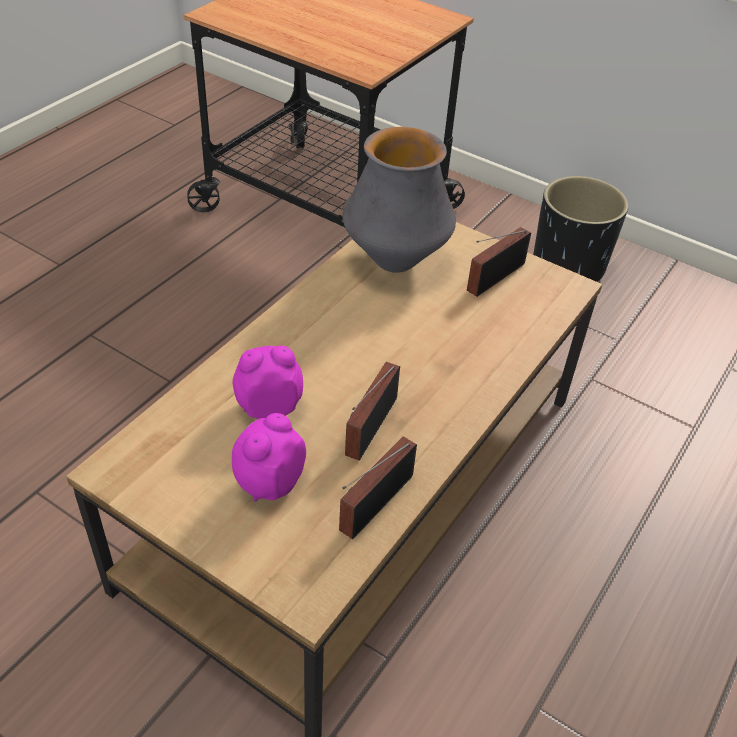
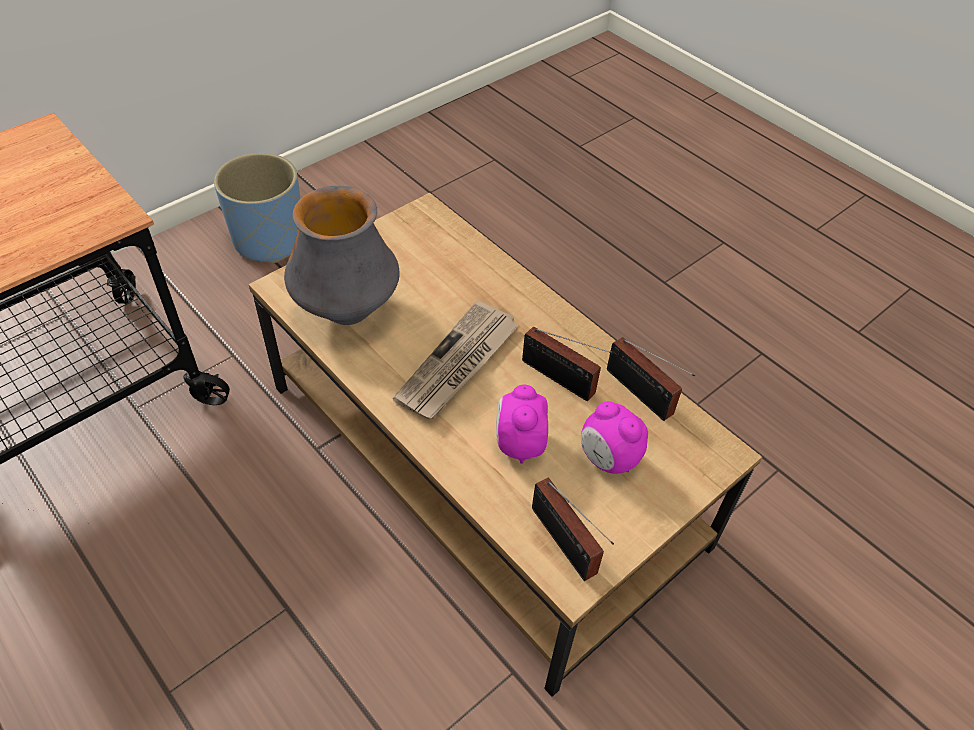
camera: 75 degrees left, 5 degrees up
radio [467,227,531,297] -> radio moved to [532,478,614,581]
black planter [533,176,628,282] -> blue planter [214,153,300,263]
none -> newspaper [393,301,519,419]

